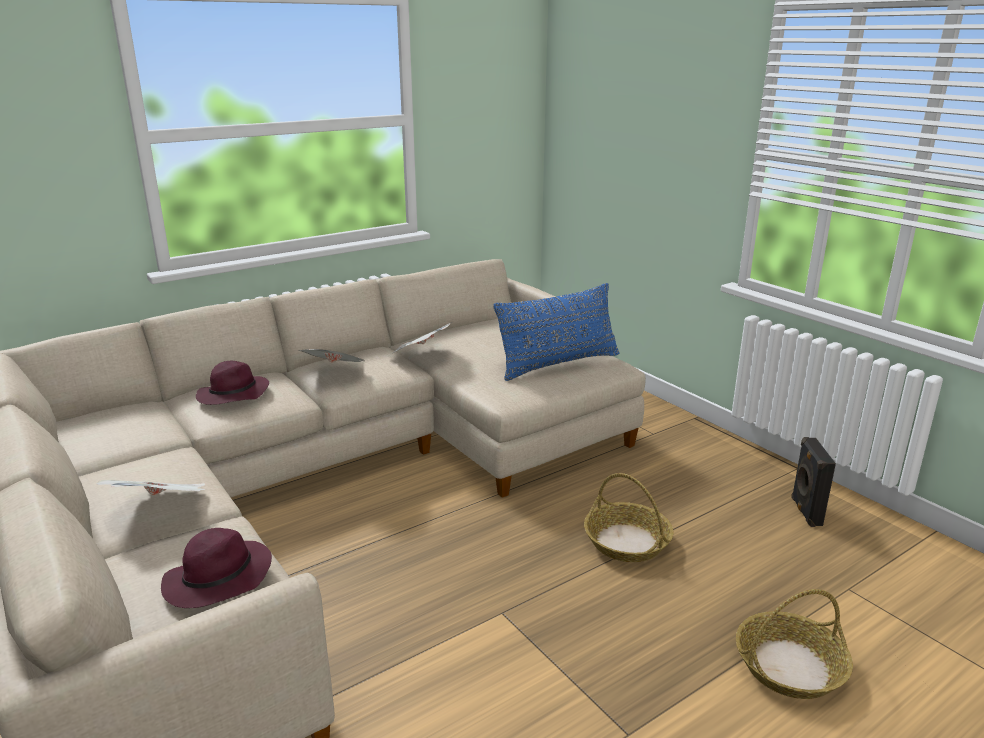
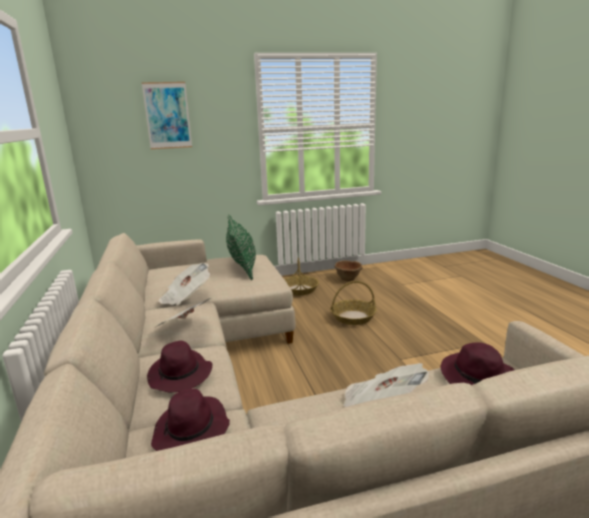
camera: 70 degrees left, 5 degrees down
blue pillow [493,283,620,381] -> green pillow [226,214,256,280]
basket [736,589,853,699] -> basket moved to [284,257,319,296]
black speaker [791,437,836,527] -> brown bowl [334,261,363,281]
none -> picture [142,82,192,149]
none -> purple hat [151,388,230,451]

